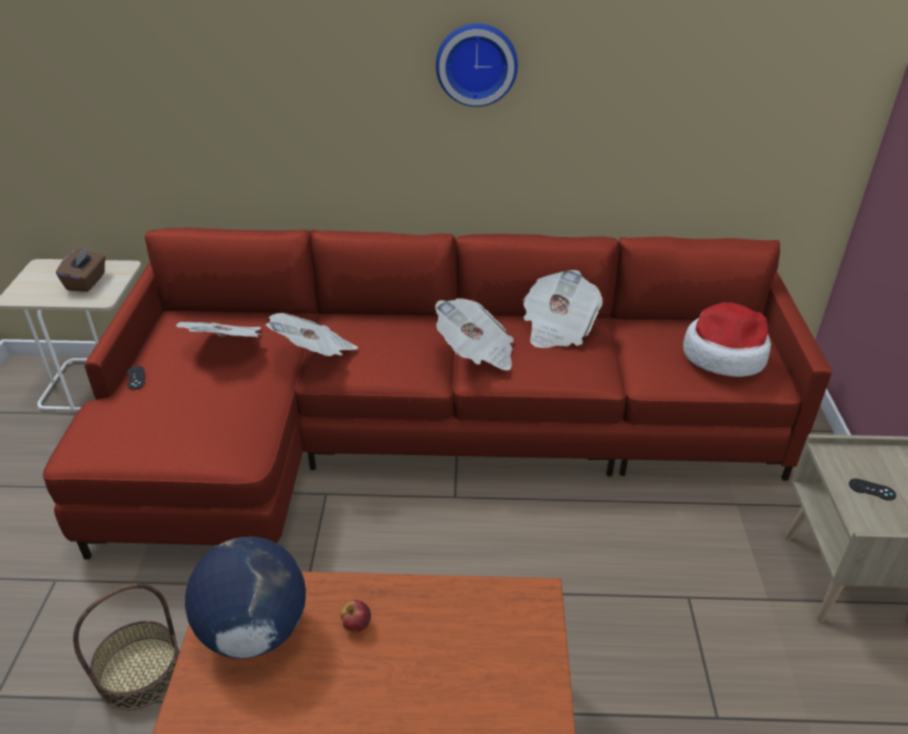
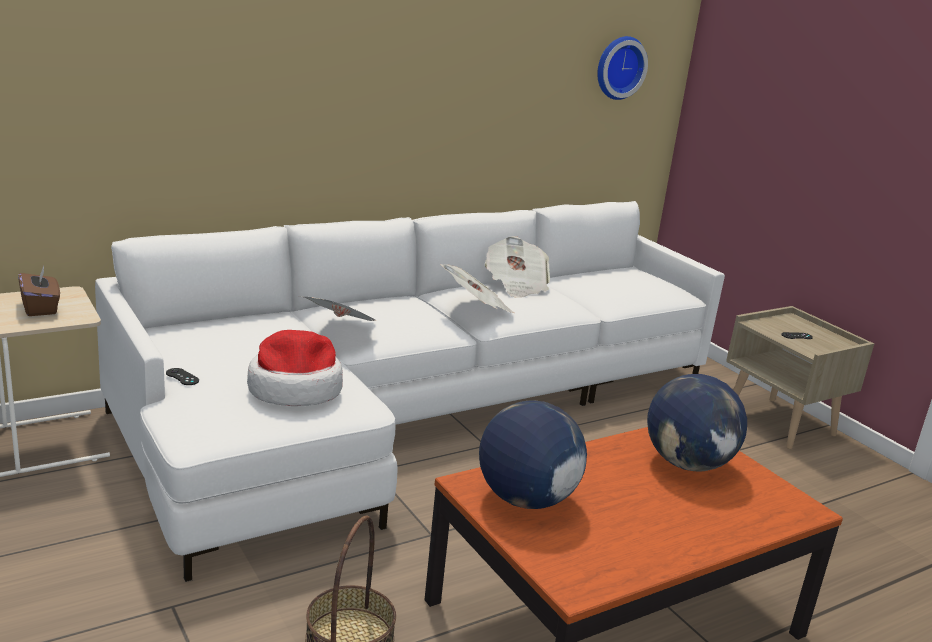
camera: 35 degrees left, 15 degrees down
red sofa [43,228,832,560] -> white sofa [95,201,725,582]
newspaper [176,322,261,337] -> none
apple [340,600,371,633] -> none
wall clock [436,23,518,107] -> wall clock moved to [597,36,648,100]
hat [683,302,771,377] -> hat moved to [247,330,343,406]
none -> globe [647,374,747,472]

